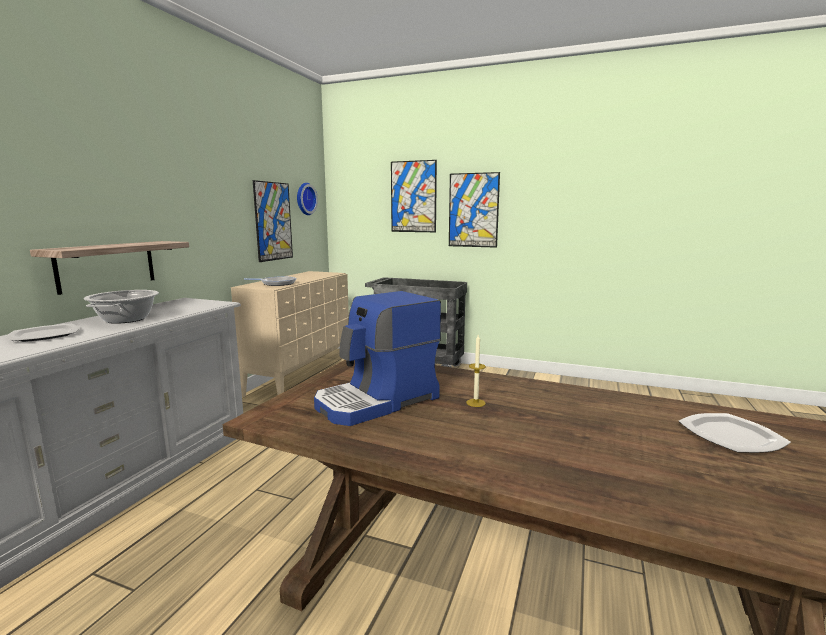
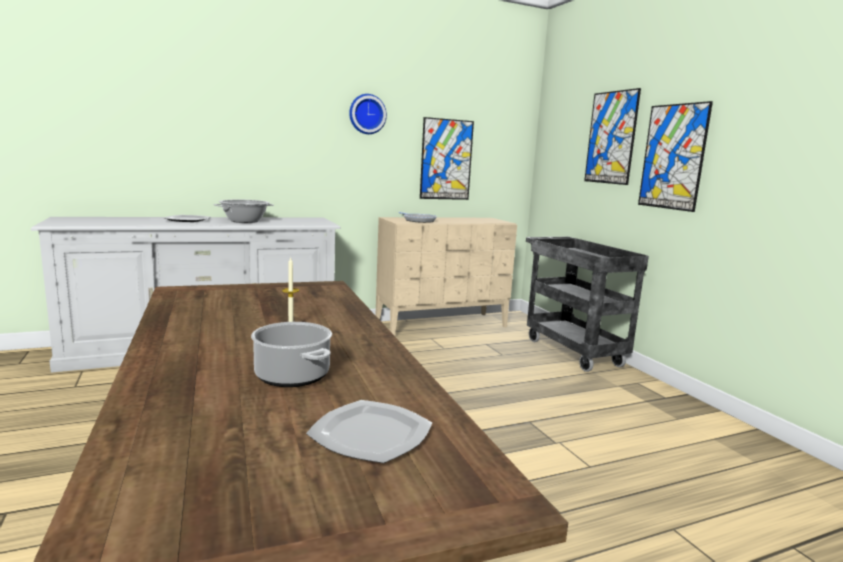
camera: 45 degrees right, 0 degrees up
shelf [30,241,189,295] -> none
wall clock [297,183,318,215] -> wall clock moved to [349,94,387,134]
coffee machine [314,291,441,426] -> none
none -> cooking pot [251,322,332,387]

